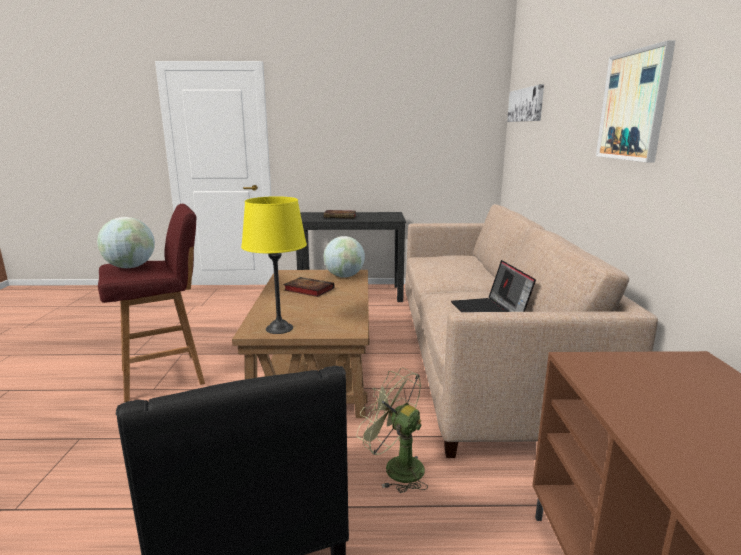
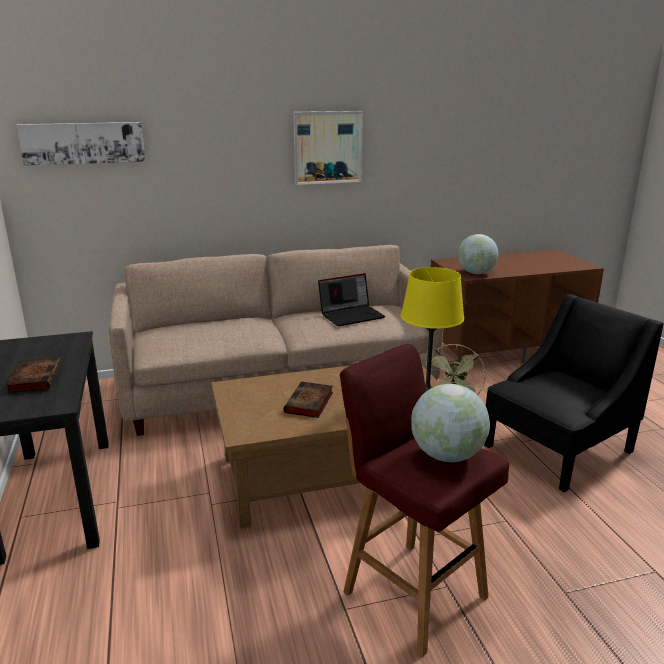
camera: 105 degrees left, 5 degrees up
globe [323,236,365,278] -> globe moved to [458,234,498,274]

